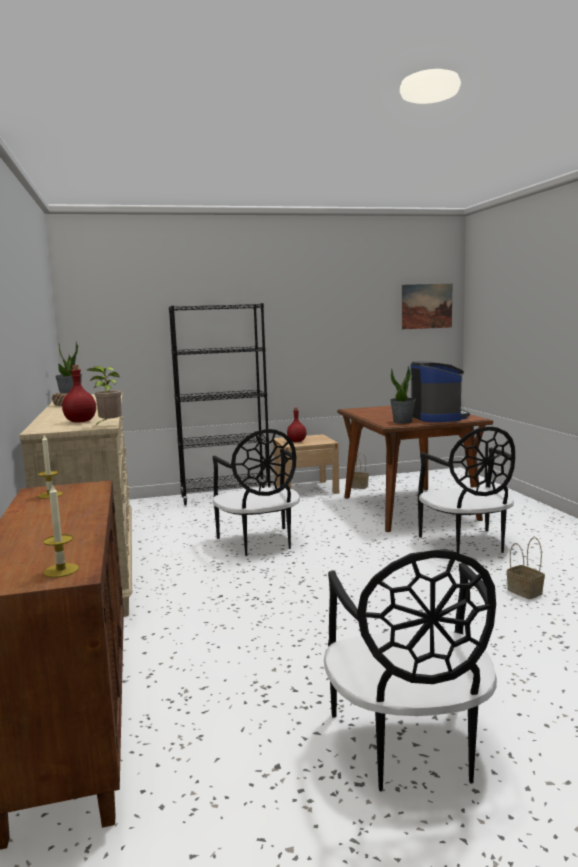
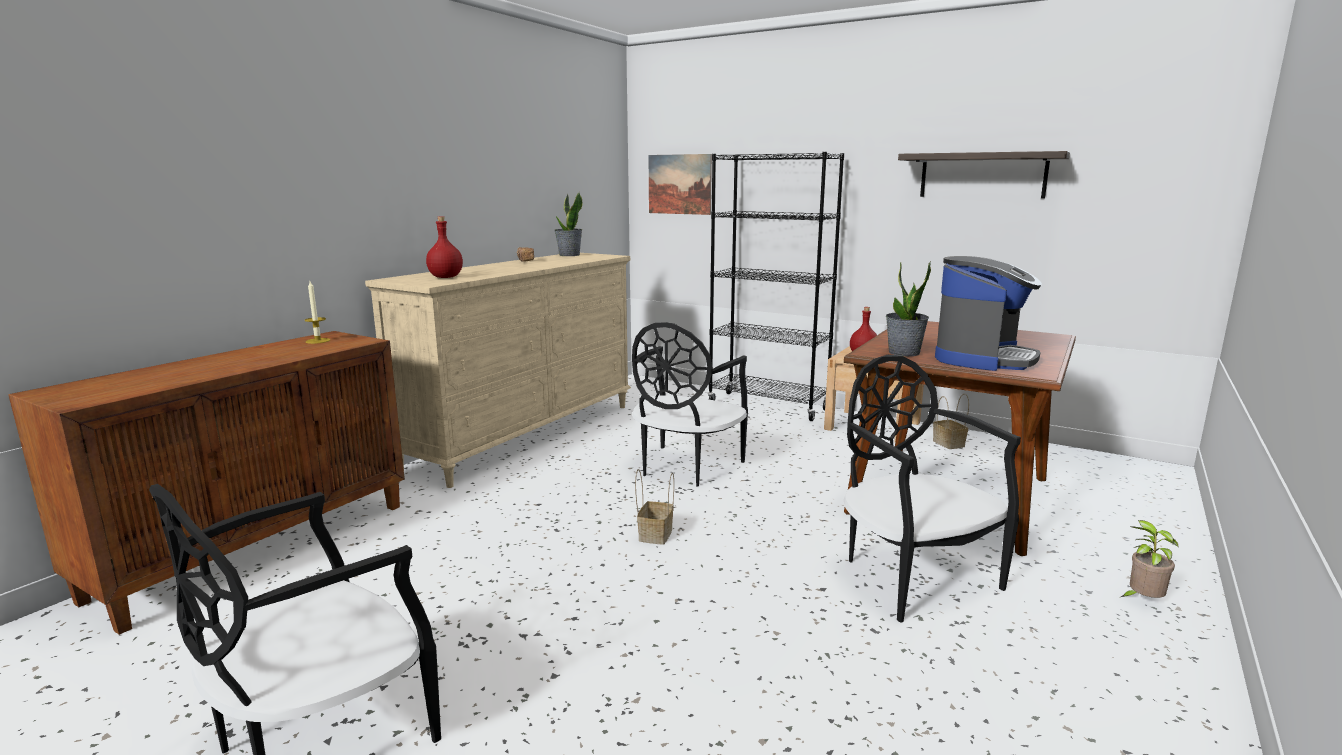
camera: 45 degrees right, 5 degrees up
candle [43,484,79,578] -> none
potted plant [87,366,122,427] -> potted plant moved to [1119,520,1178,598]
picture [402,284,452,329] -> picture moved to [649,154,712,215]
black chair [418,427,515,553] -> black chair turned 120 degrees clockwise [844,355,1021,623]
basket [507,537,545,599] -> basket moved to [635,469,674,545]
none -> shelf [898,151,1070,198]

